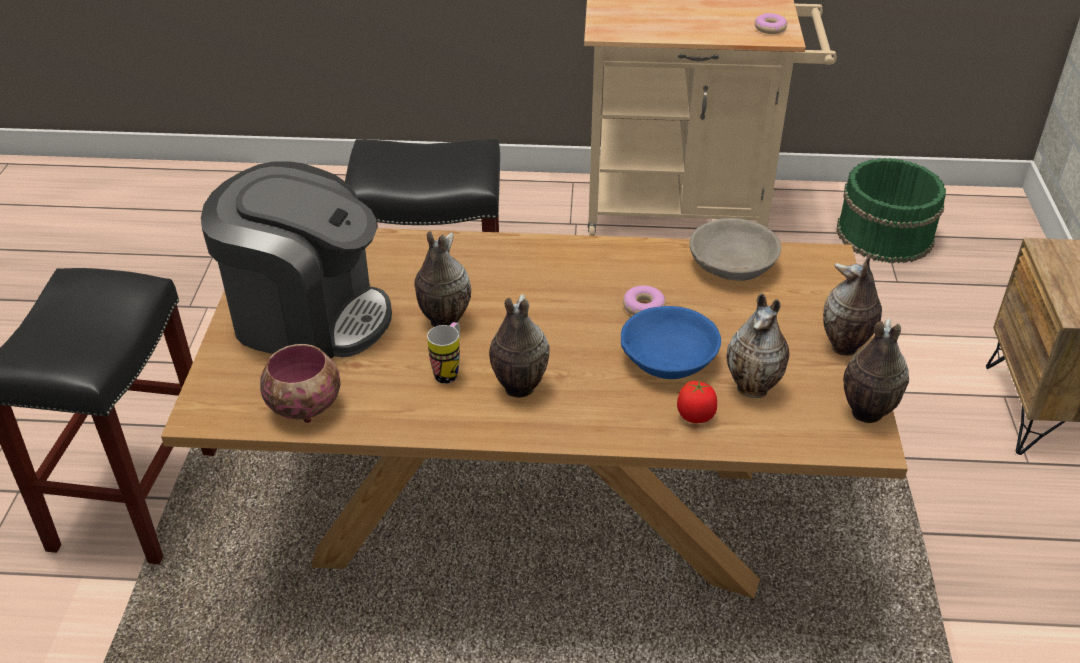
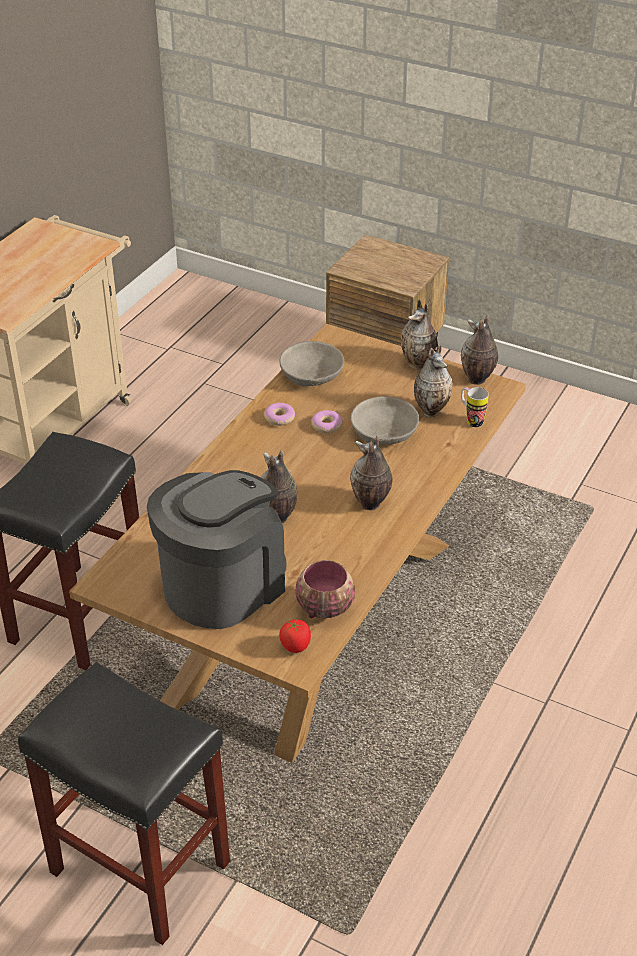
camera: 65 degrees left, 0 degrees up
mug [427,322,460,384] -> mug moved to [461,387,489,427]
blue bowl [621,306,721,379] -> grey bowl [350,396,419,445]
tomato [677,379,717,423] -> tomato moved to [279,619,311,653]
donut [755,13,787,34] -> donut moved to [264,403,295,426]
green bucket [836,158,946,263] -> none

